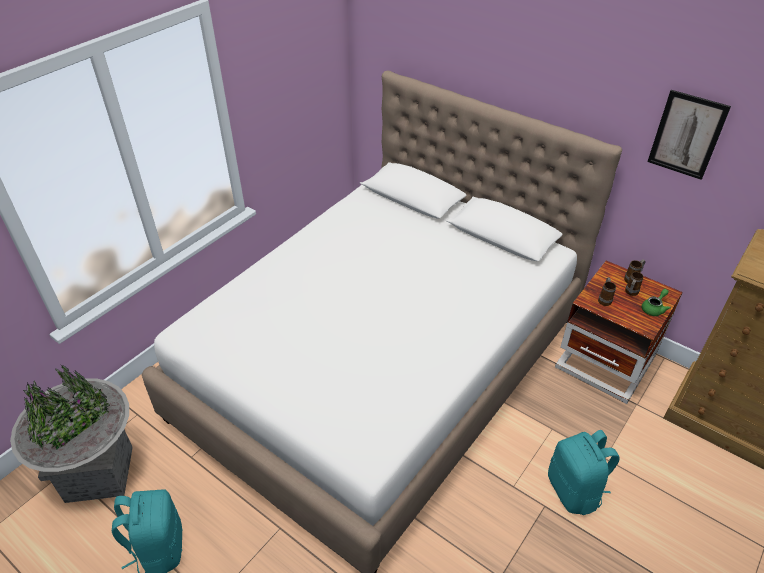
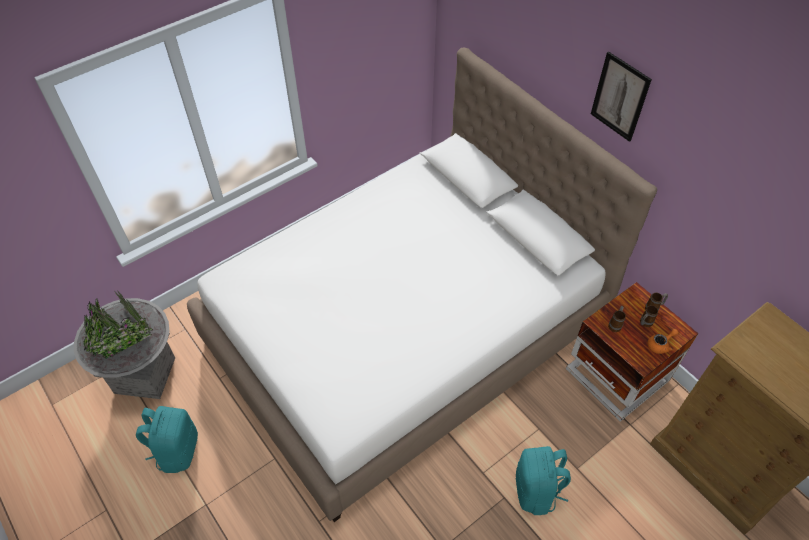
camera: 15 degrees right, 10 degrees up
green teapot [642,289,671,316] -> orange teapot [648,329,679,354]
picture [647,90,731,180] -> picture moved to [591,51,652,142]

